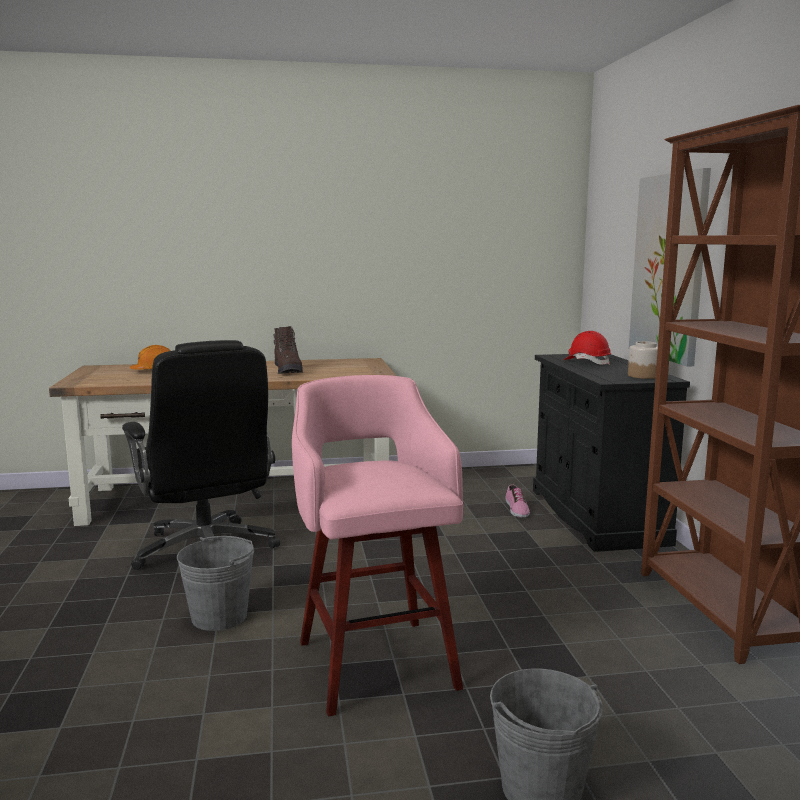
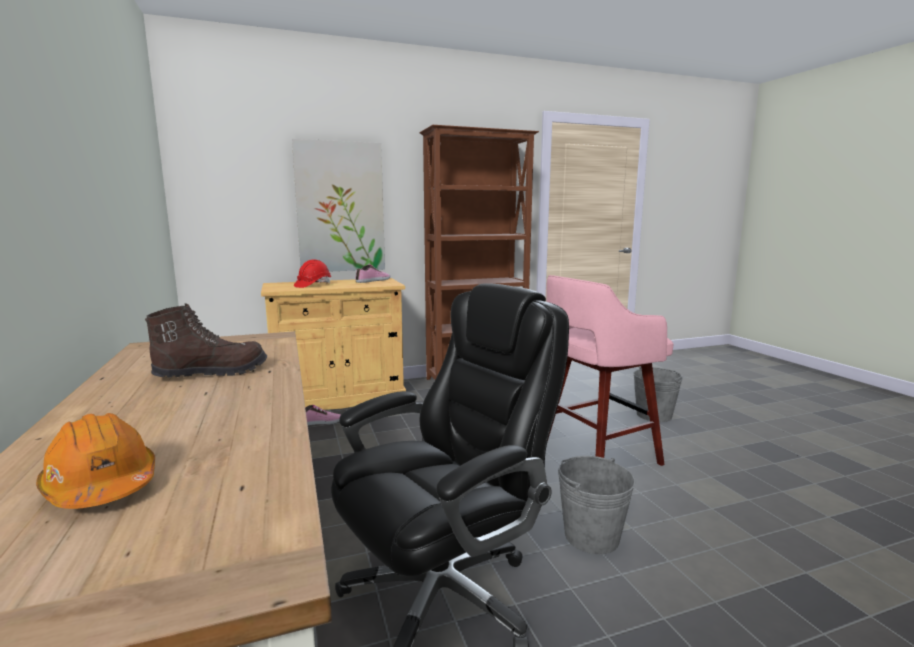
camera: 100 degrees left, 0 degrees up
black cabinet [533,354,690,552] -> beige cabinet [261,278,406,410]
jar [628,341,658,379] -> shoe [355,265,390,283]

